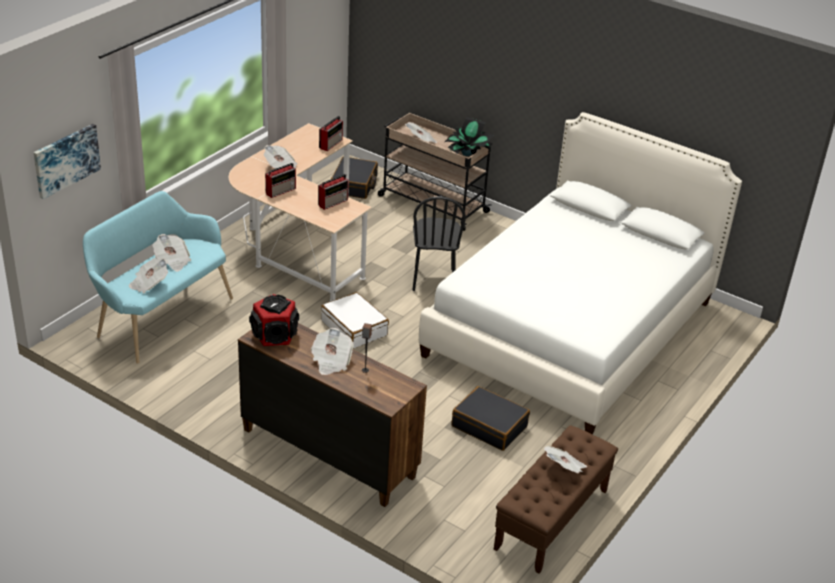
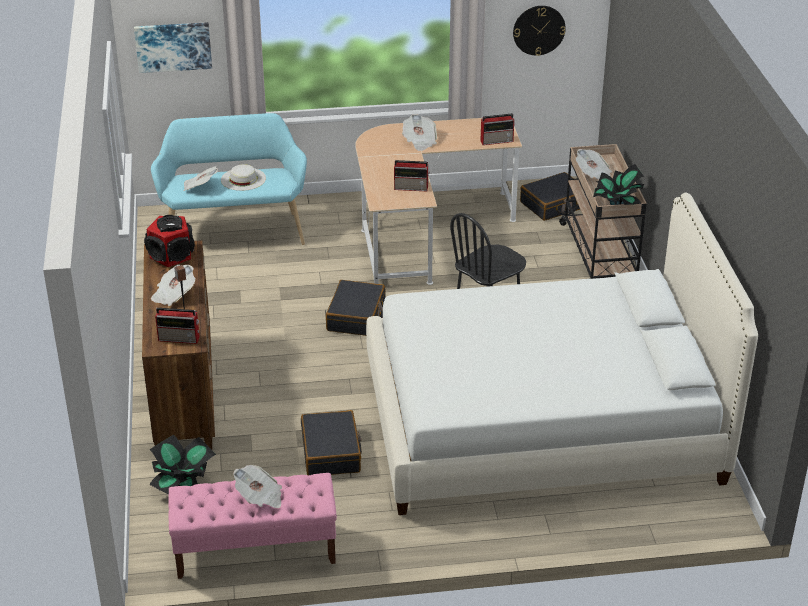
camera: 50 degrees right, 0 degrees up
newspaper [152,234,191,271] -> white hat [221,164,266,191]
radio [265,163,296,198] -> radio moved to [155,308,200,344]
white suitcase [321,292,389,349] -> black suitcase [326,280,386,336]
brown bench [494,425,618,574] -> pink bench [169,473,337,579]
none -> potted plant [149,434,216,494]
none -> wall clock [513,6,566,56]

